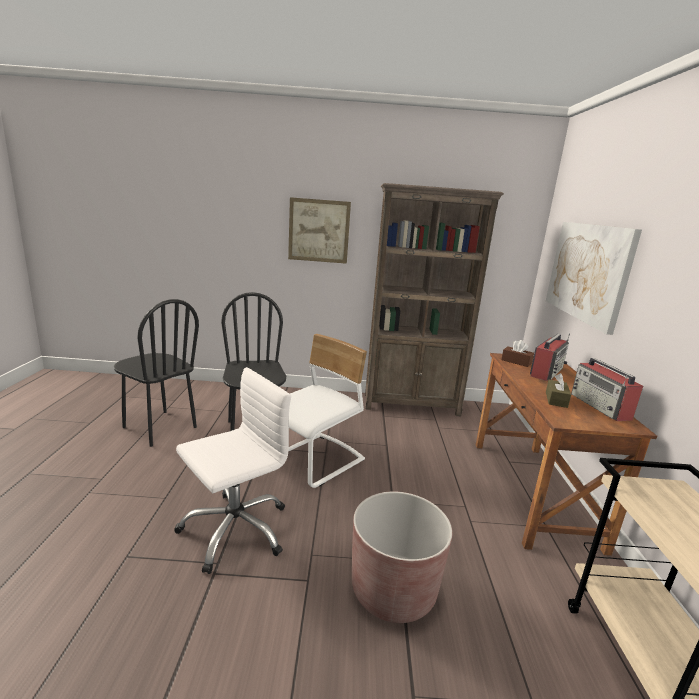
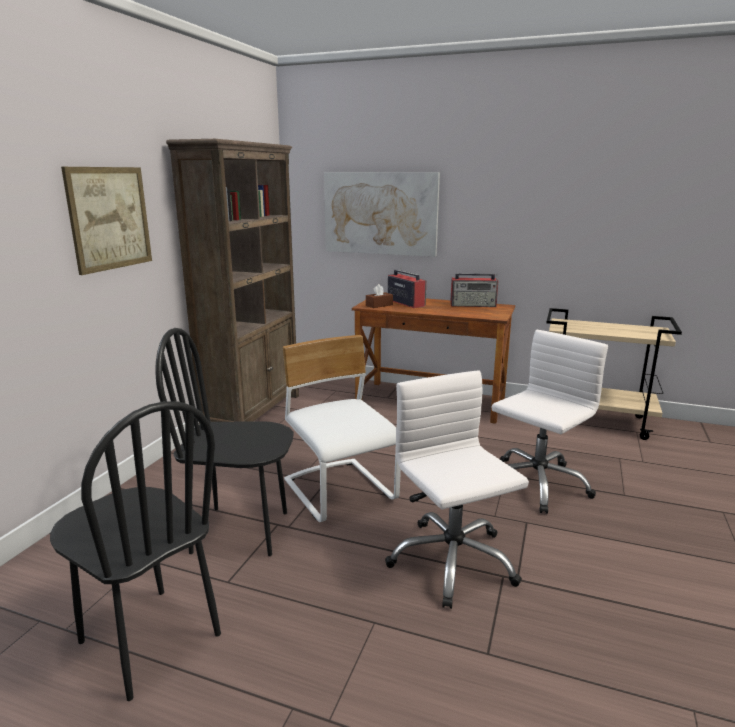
camera: 70 degrees left, 0 degrees up
black chair [114,299,199,447] -> black chair turned 75 degrees clockwise [50,401,221,701]
brown planter [352,491,452,623] -> white office chair [492,330,608,514]
brown tissue box [546,373,571,408] -> none

